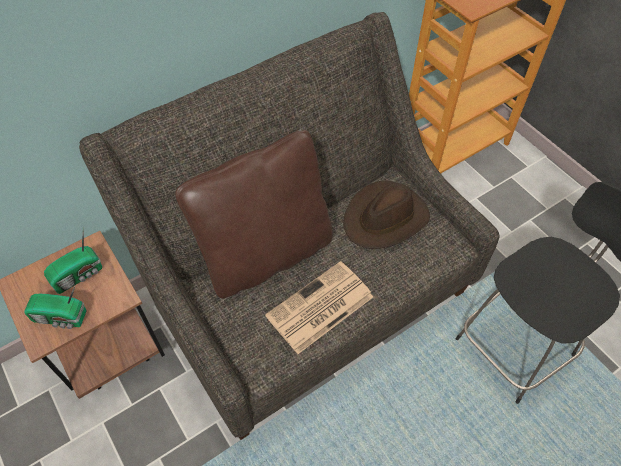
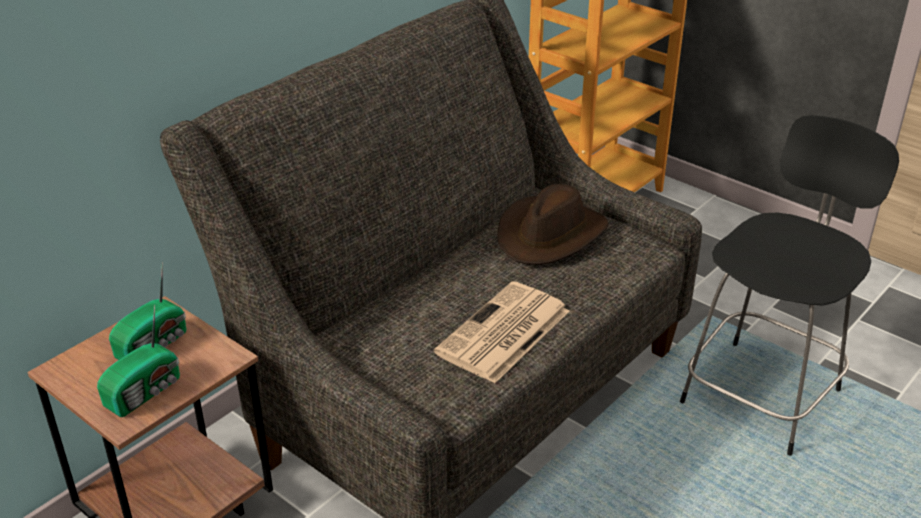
camera: 15 degrees left, 20 degrees down
radio [24,286,87,329] -> radio turned 45 degrees counterclockwise [97,305,180,417]
brown pillow [175,130,333,298] -> none

